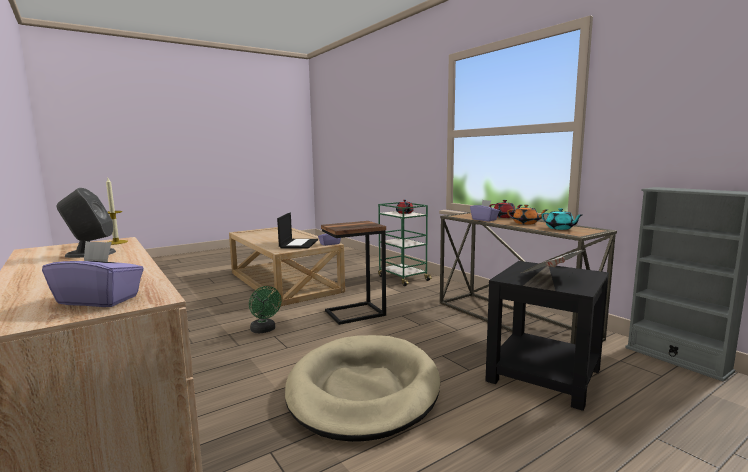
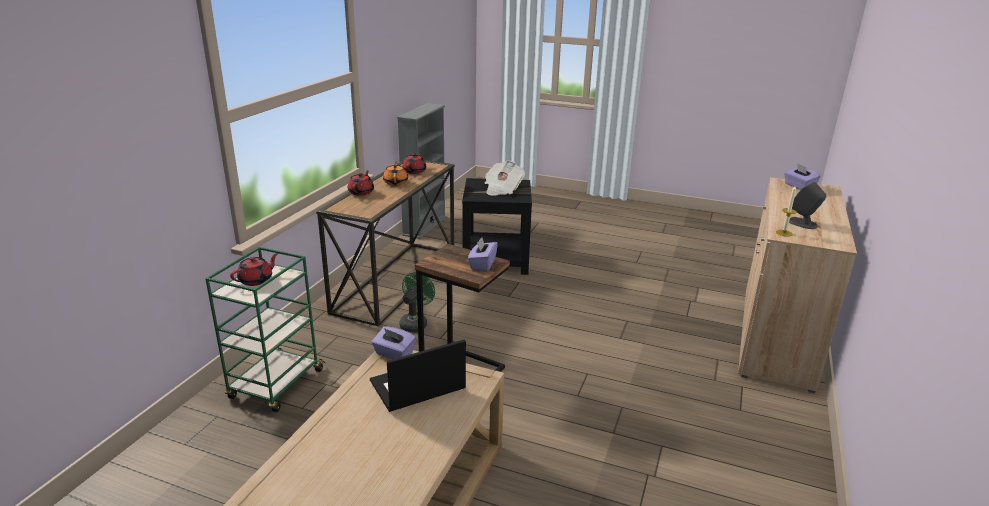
camera: 125 degrees left, 15 degrees up
green fan [249,286,281,333] -> green fan moved to [399,272,435,332]
beige dog bed [285,335,440,442] -> none
purple tissue box [470,200,500,221] -> purple tissue box moved to [468,237,498,272]
turquoise teapot [542,208,582,230] -> red teapot [403,152,426,174]

